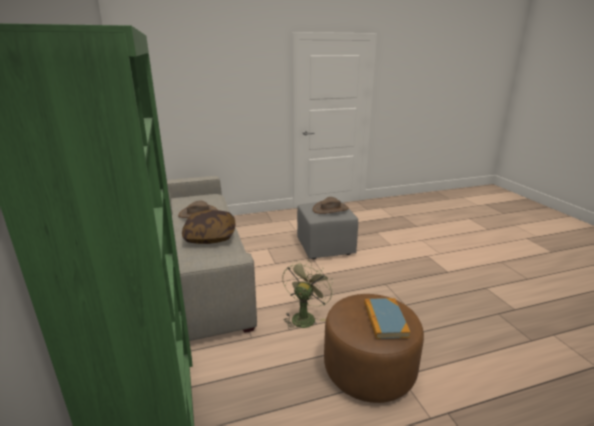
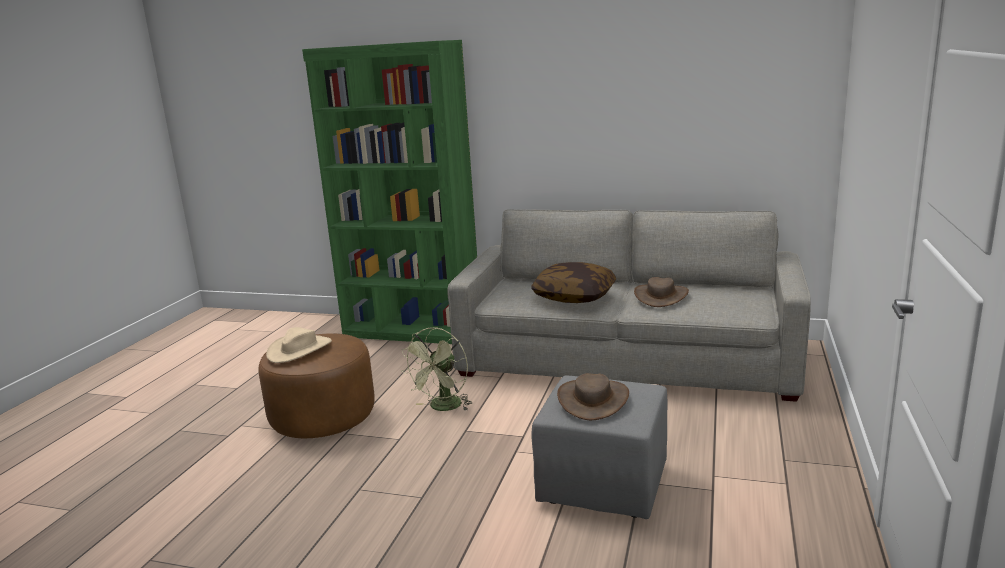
camera: 125 degrees right, 5 degrees down
green fan [282,261,334,330] -> green fan turned 60 degrees clockwise [401,327,472,411]
book [364,298,411,339] -> beige hat [266,327,332,363]

